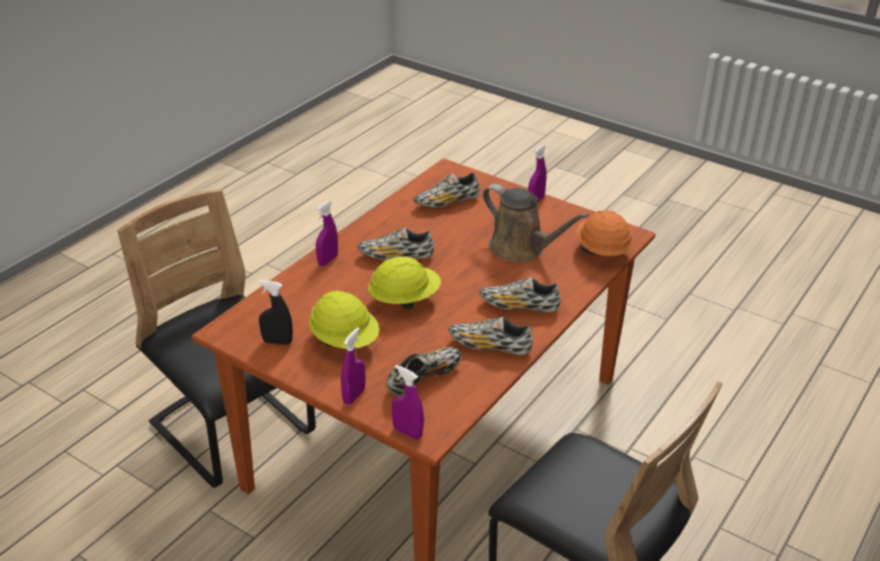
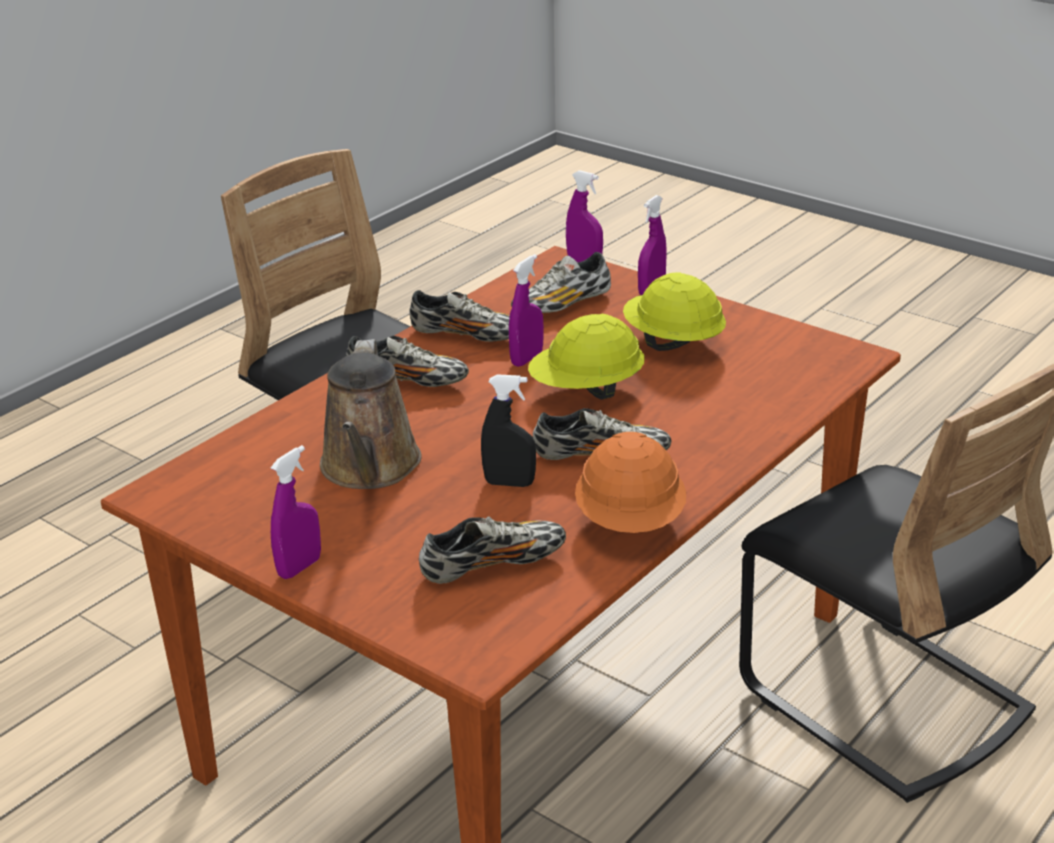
camera: 175 degrees left, 5 degrees down
black spray bottle [259,280,293,345] -> black spray bottle moved to [481,374,536,487]
purple spray bottle [316,201,338,266] -> purple spray bottle moved to [509,254,544,367]
brown watering can [483,184,589,262] -> brown watering can turned 135 degrees counterclockwise [320,339,422,489]
orange hard hat [576,210,634,256] -> orange hard hat moved to [575,432,686,533]

